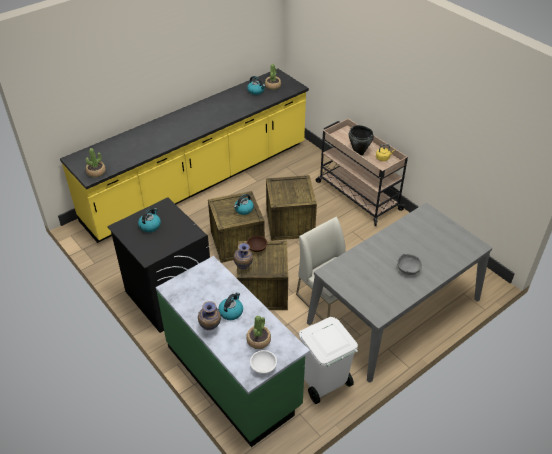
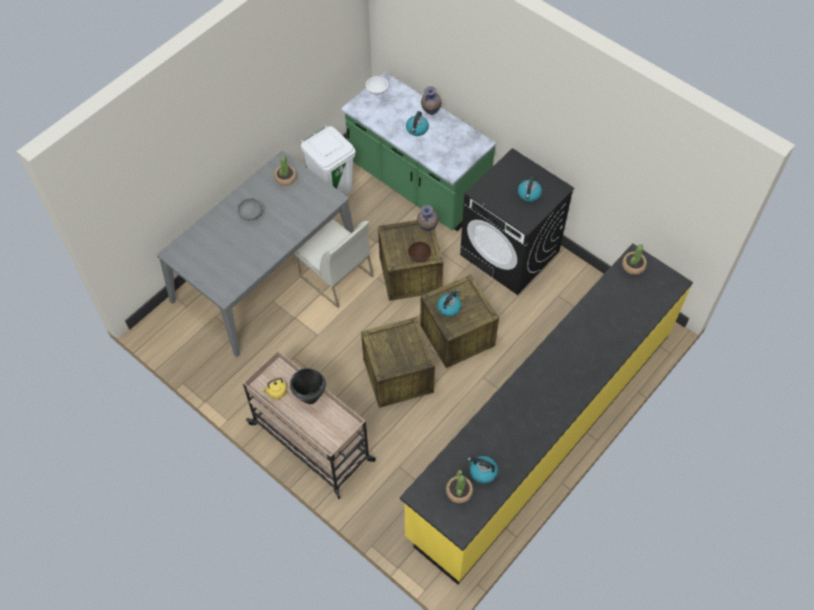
camera: 170 degrees right, 15 degrees up
potted plant [246,316,271,349] -> potted plant moved to [274,156,297,186]

